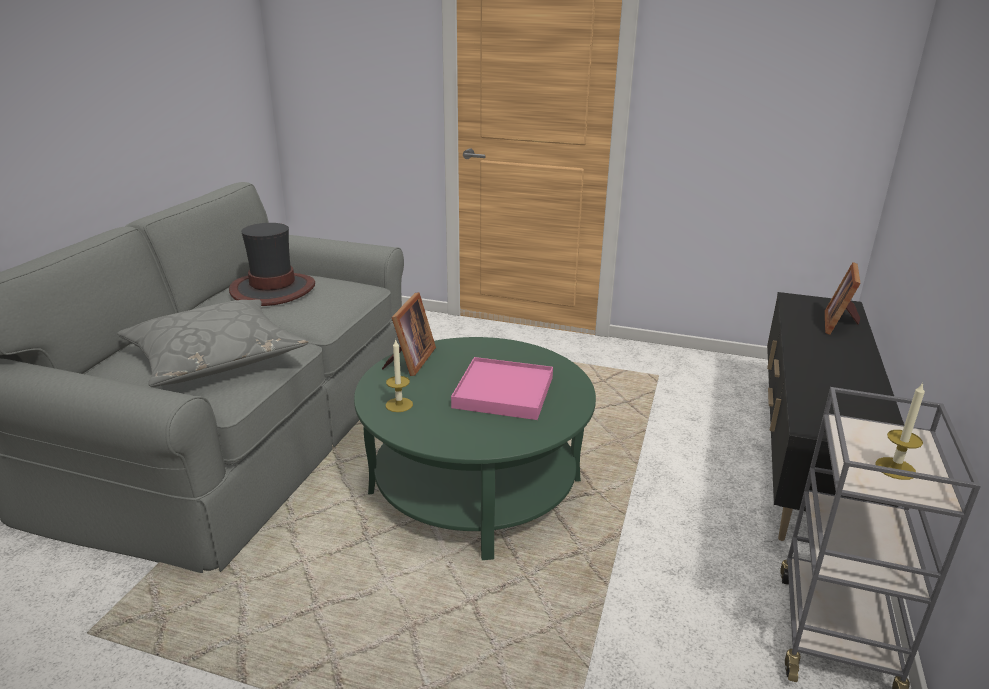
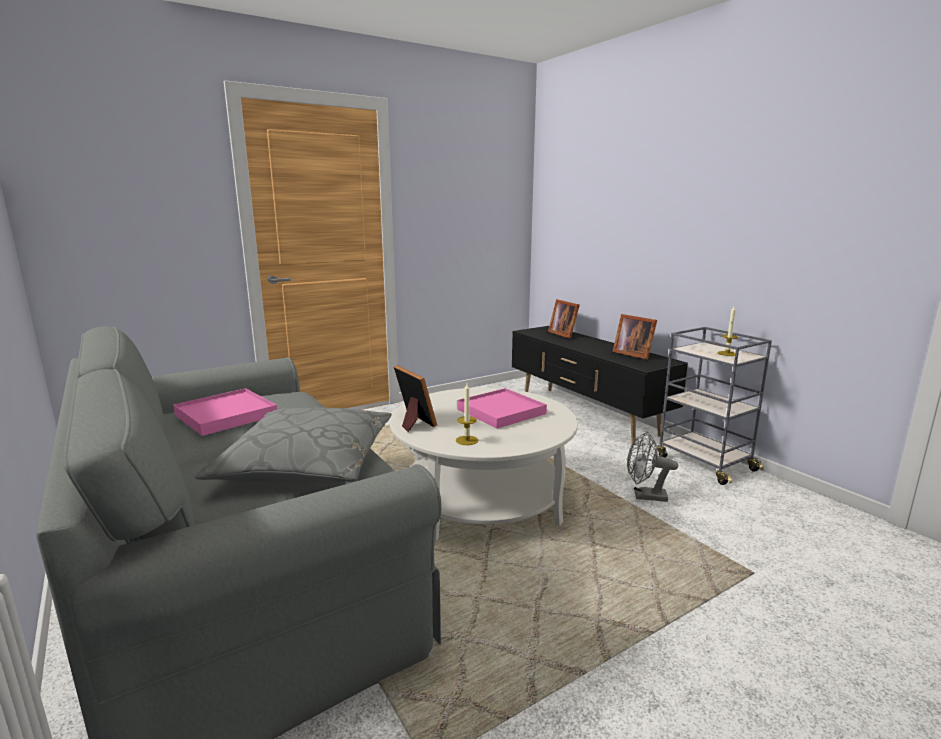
camera: 50 degrees left, 10 degrees down
hat [229,223,315,306] -> pink tray [173,388,277,436]
green coffee table [354,337,596,560] -> white coffee table [390,388,578,541]
none -> picture frame [612,314,657,360]
none -> grey fan [627,432,678,502]

